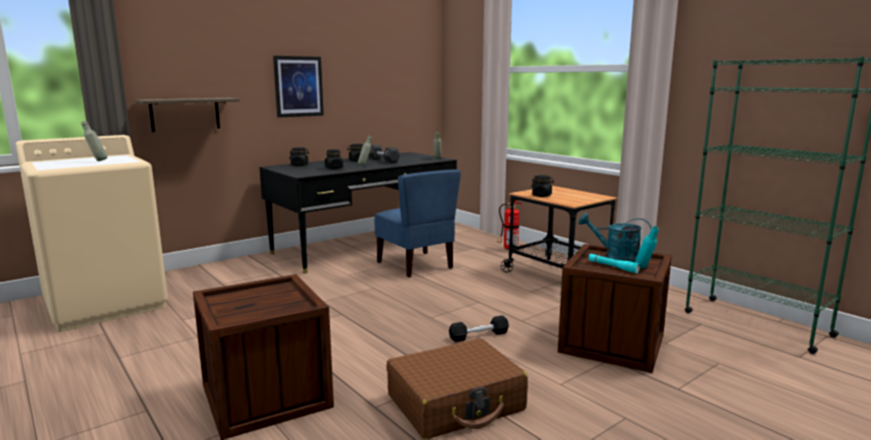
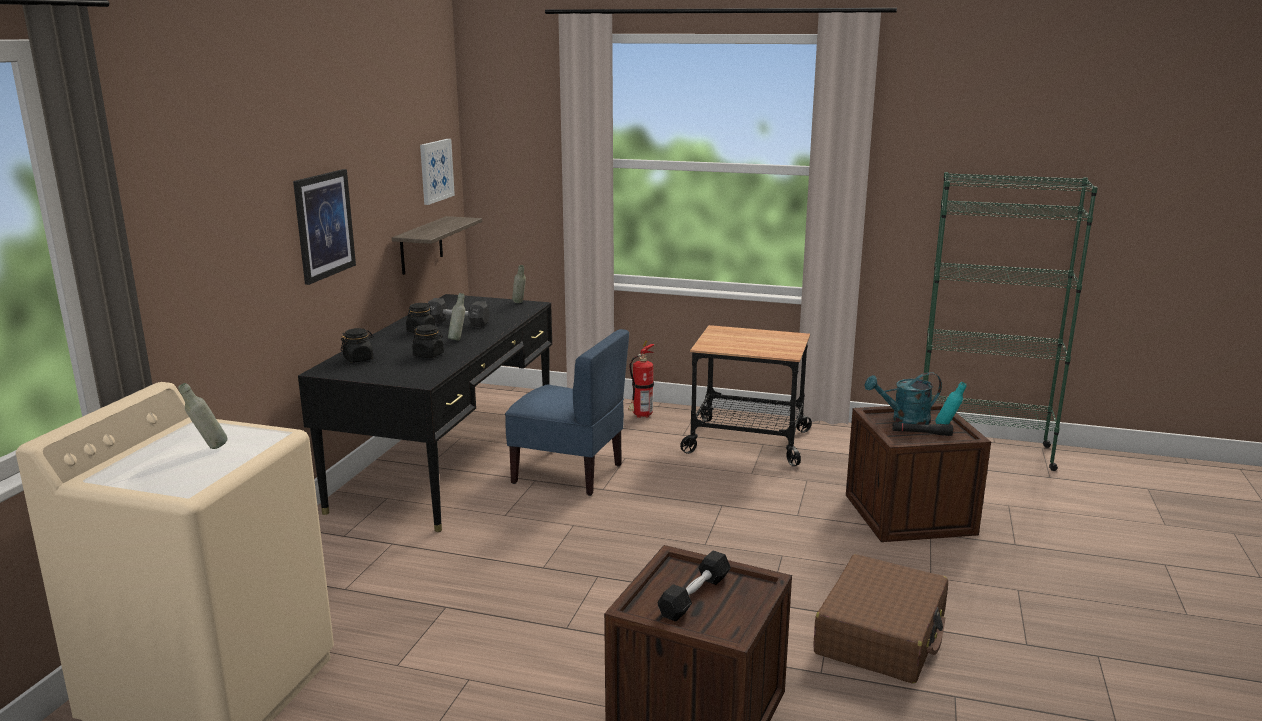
camera: 35 degrees left, 5 degrees up
shelf [135,98,240,132] -> shelf moved to [392,216,482,275]
black dumbbell [449,315,509,342] -> black dumbbell moved to [657,551,731,622]
black jar [531,175,554,197] -> none
turquoise flashlight [588,254,640,273] -> black flashlight [892,423,953,436]
none -> picture [420,139,455,205]

